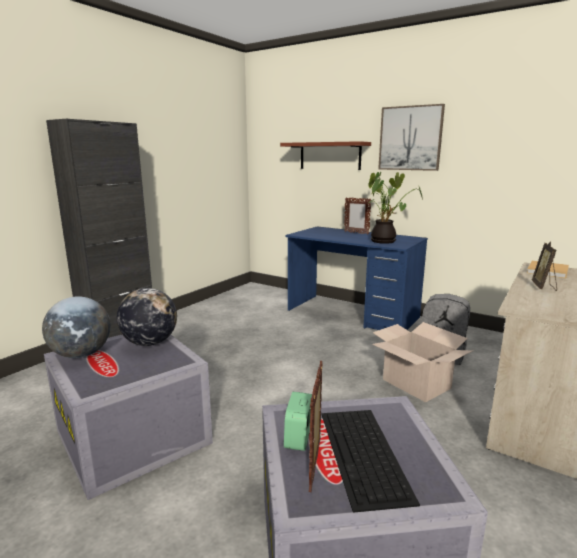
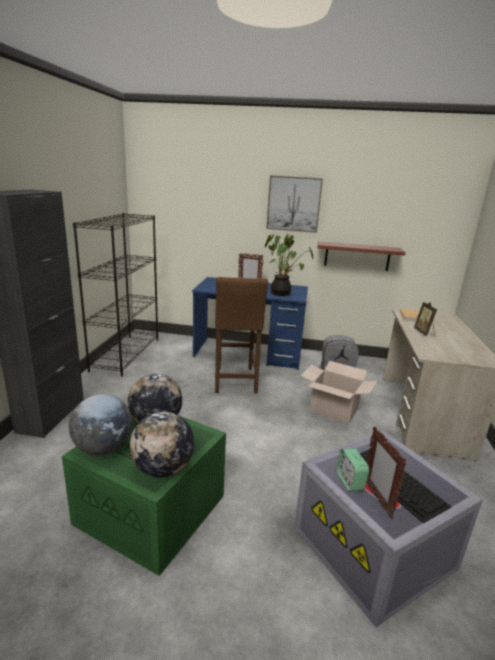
camera: 25 degrees left, 5 degrees up
grey storage box [44,335,213,500] -> green storage box [62,416,226,576]
shelf [280,141,371,170] -> shelf moved to [318,241,406,271]
none -> black bookcase [73,213,158,377]
none -> globe [130,412,194,477]
none -> brown stool [215,277,268,393]

